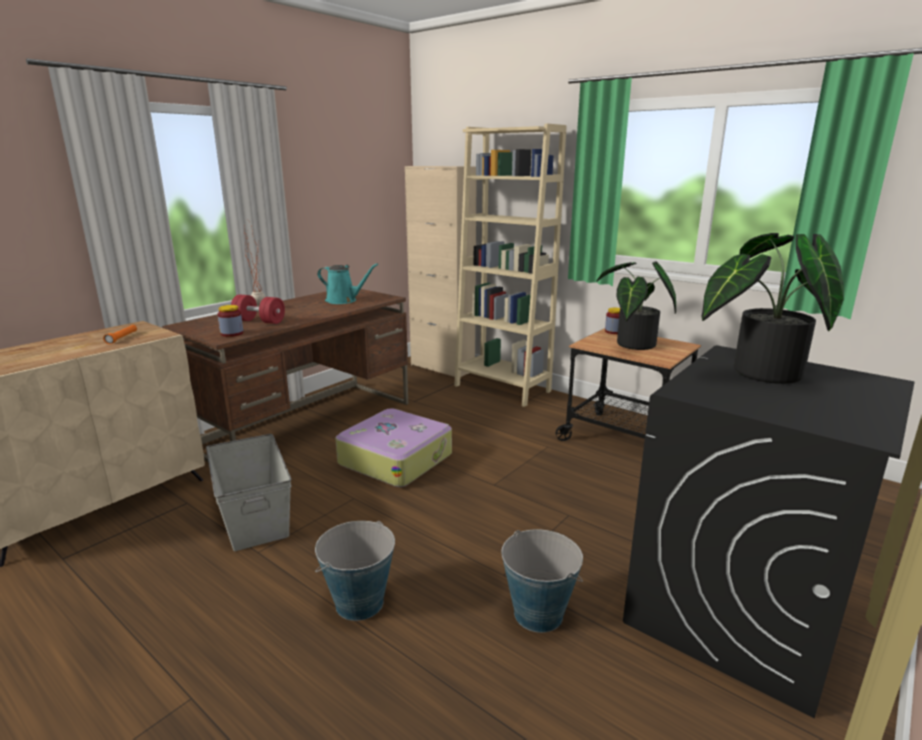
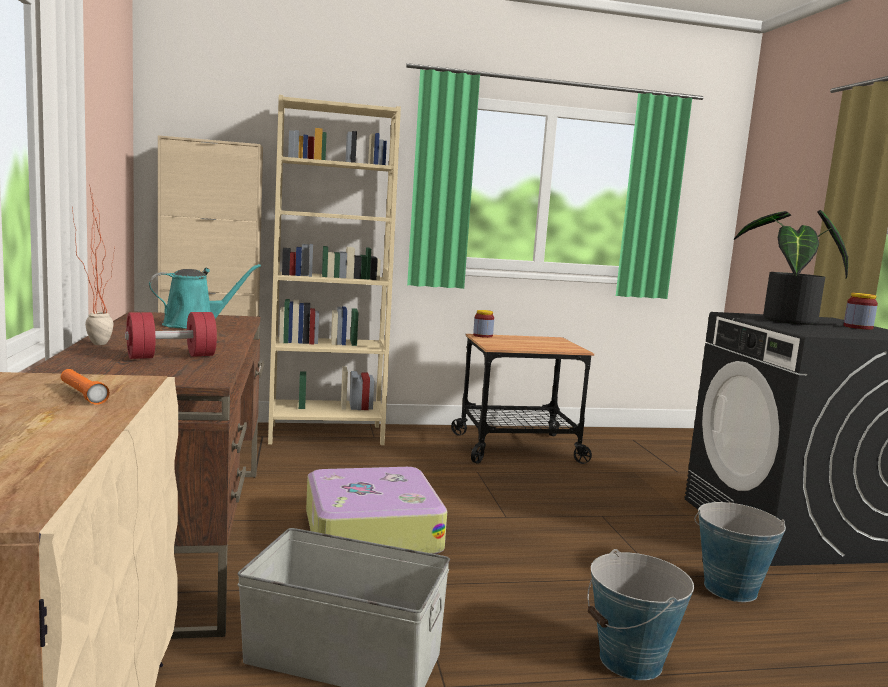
camera: 50 degrees left, 10 degrees down
jar [218,305,243,337] -> jar moved to [844,293,878,330]
potted plant [596,261,676,350] -> none

